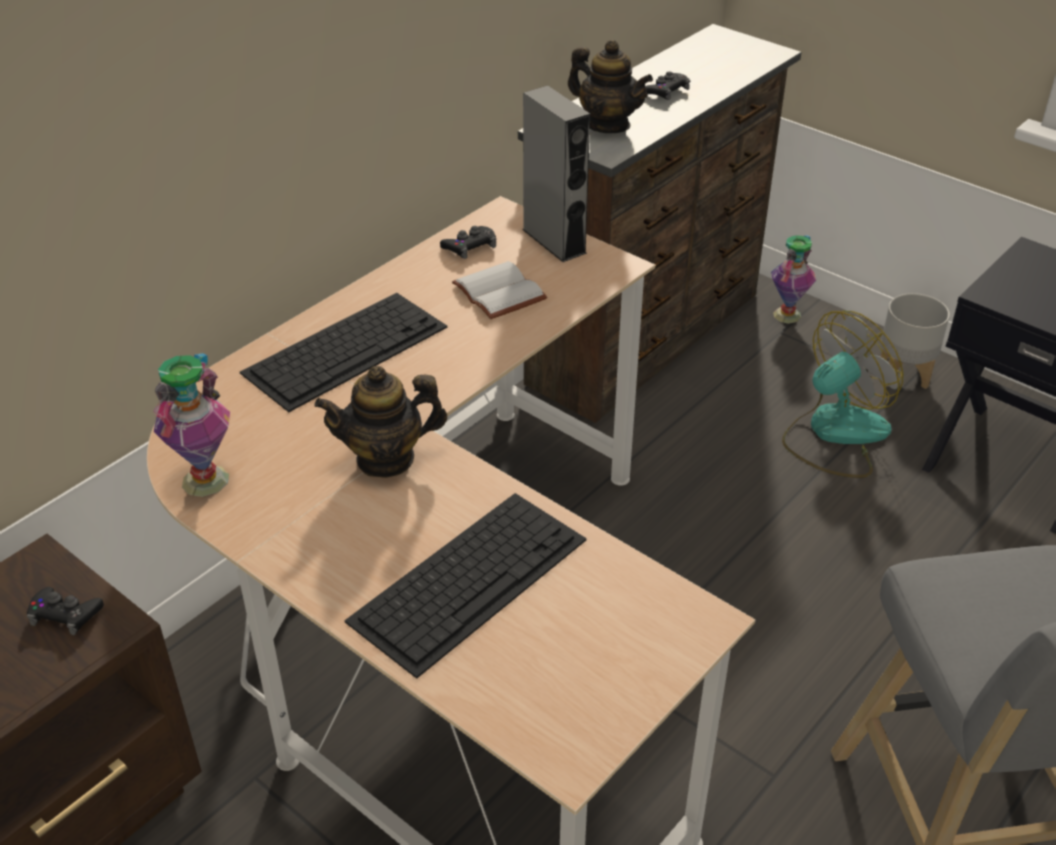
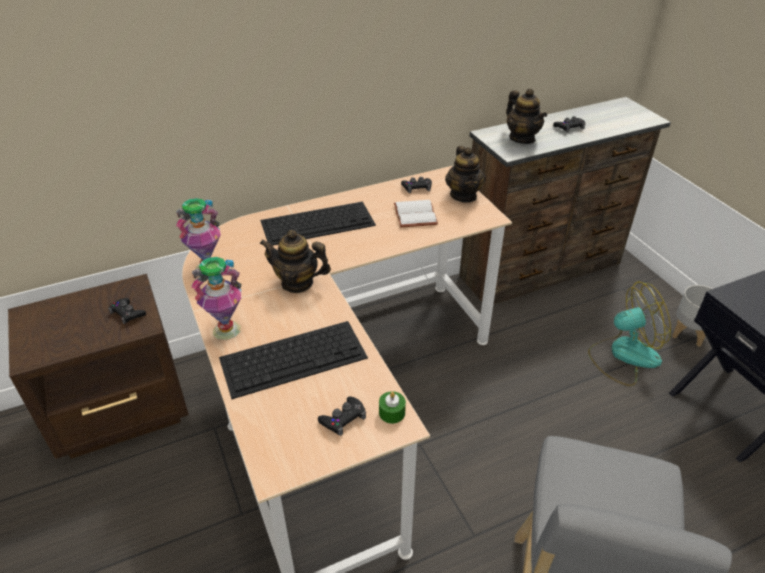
camera: 25 degrees right, 0 degrees up
grey speaker [522,85,590,262] -> teapot [445,146,485,203]
vase [771,235,816,324] -> vase moved to [191,257,241,340]
none -> black game controller [318,396,366,436]
none -> green candle [379,391,406,424]

